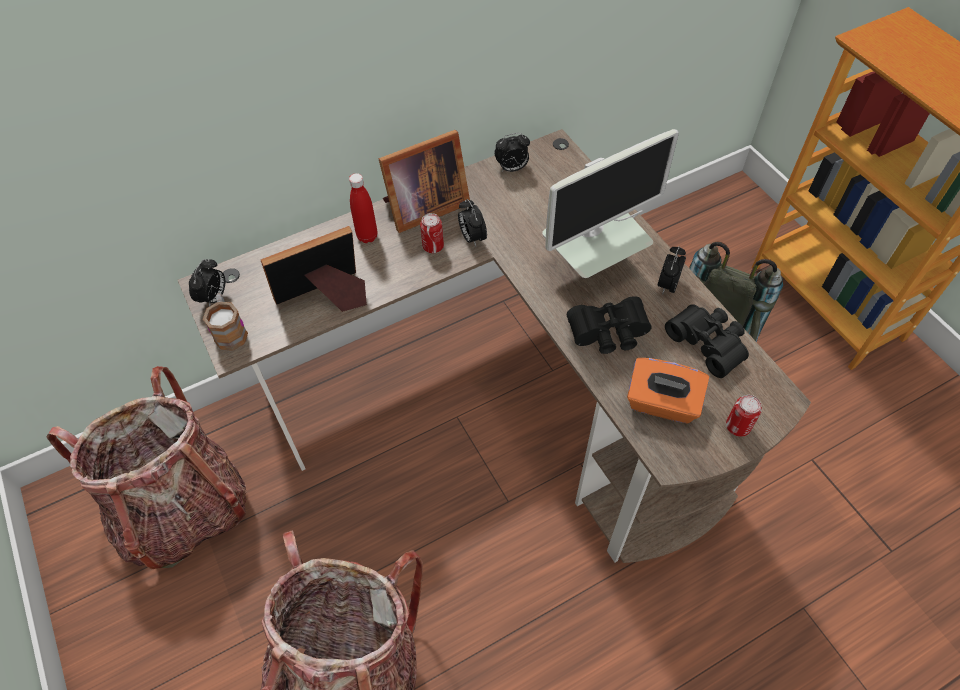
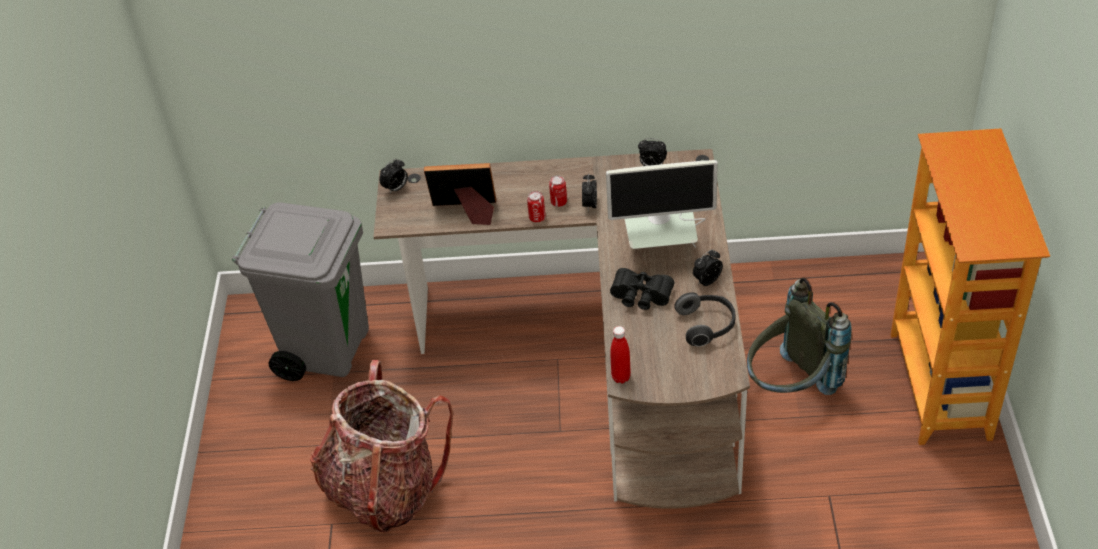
camera: 30 degrees right, 10 degrees down
backpack [47,366,247,569] -> grey trash can [232,203,369,381]
mug [203,294,248,351] -> none
red bottle [349,173,378,243] -> red bottle moved to [610,326,631,383]
picture frame [379,130,470,233] -> none
orange tissue box [627,358,709,423] -> none
black binoculars [665,304,749,378] -> headphones [674,292,736,347]
can [726,395,762,437] -> can moved to [527,191,546,222]

